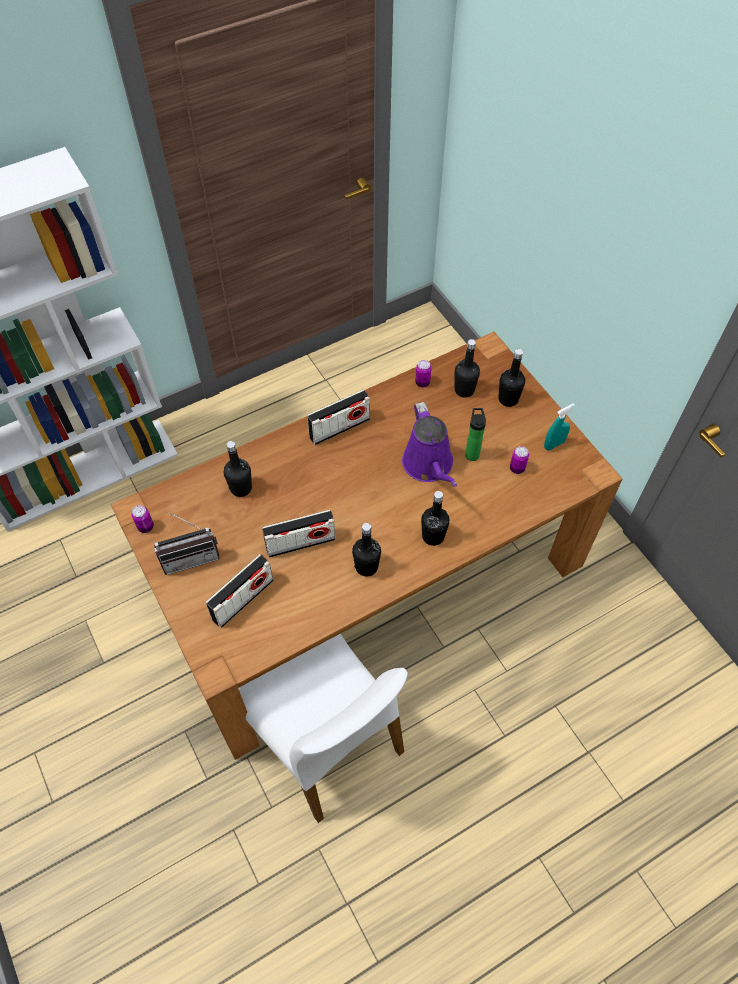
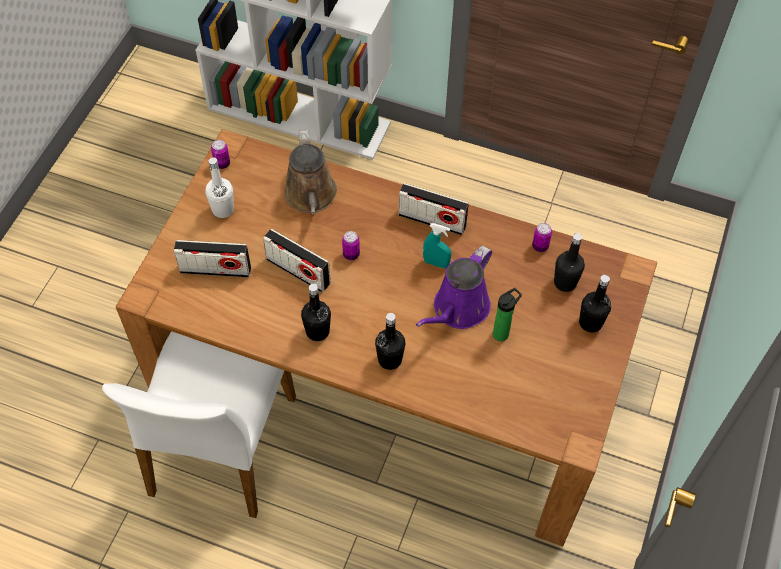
camera: 50 degrees right, 0 degrees up
radio [154,512,219,575] -> white bottle [205,158,234,218]
black bottle [224,441,252,497] -> brown watering can [284,130,337,214]
can [510,446,529,474] -> can moved to [342,231,360,260]
turquoise spray bottle [544,403,575,450] -> turquoise spray bottle moved to [423,223,451,268]

